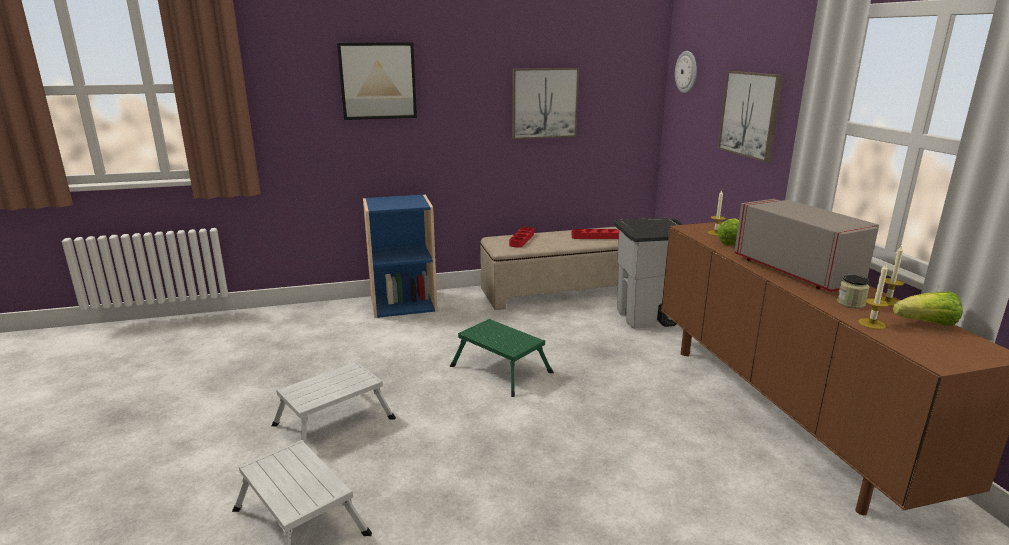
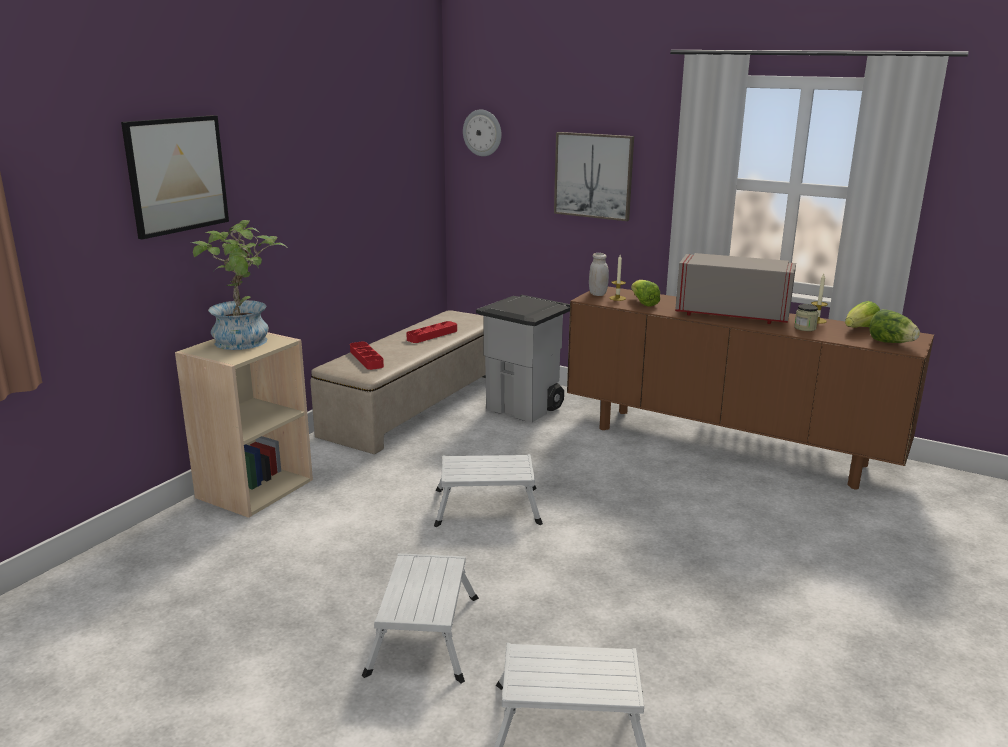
camera: 45 degrees left, 0 degrees up
blue bookcase [363,194,438,318] -> beige bookcase [175,332,313,518]
green step ladder [450,319,554,397] -> white step ladder [434,454,543,527]
picture [512,68,579,139] -> none
candle [858,264,889,329] -> none
none -> potted plant [192,220,286,350]
none -> white jar [589,253,609,296]
none -> lettuce [869,309,920,343]

